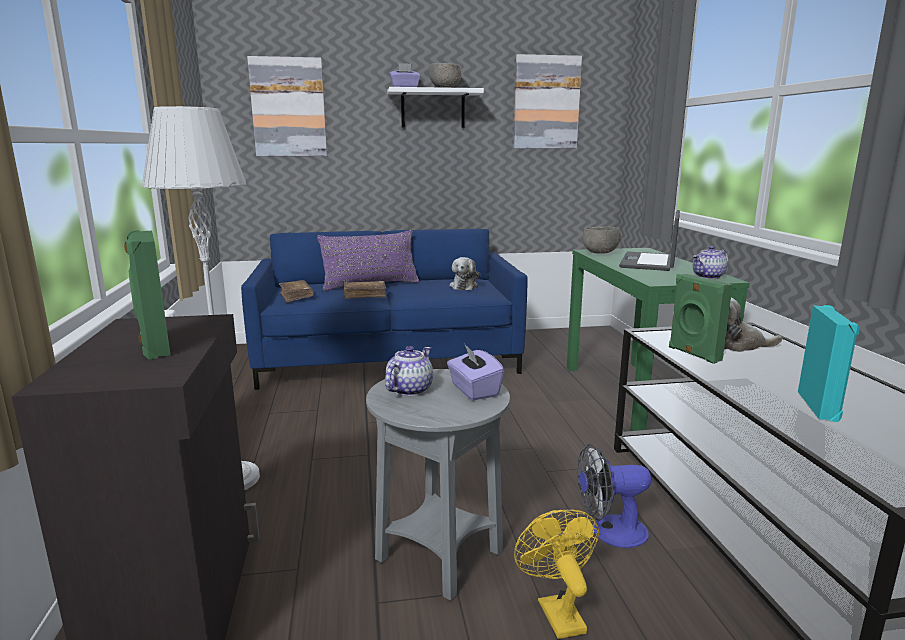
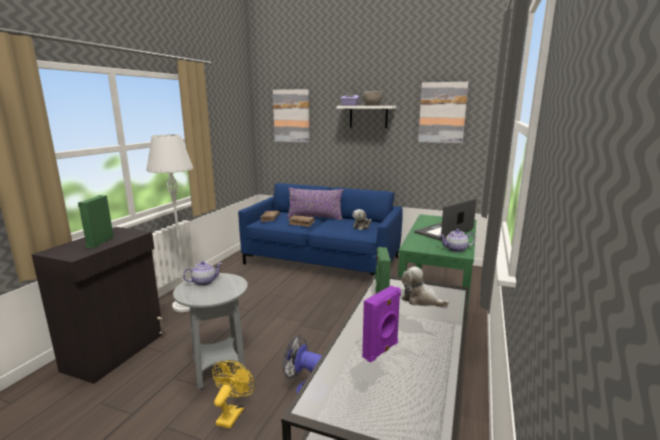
camera: 30 degrees right, 0 degrees up
purple tissue box [447,345,504,400] -> none
grey bowl [583,227,621,254] -> none
turquoise speaker [798,305,860,422] -> purple speaker [362,286,401,363]

